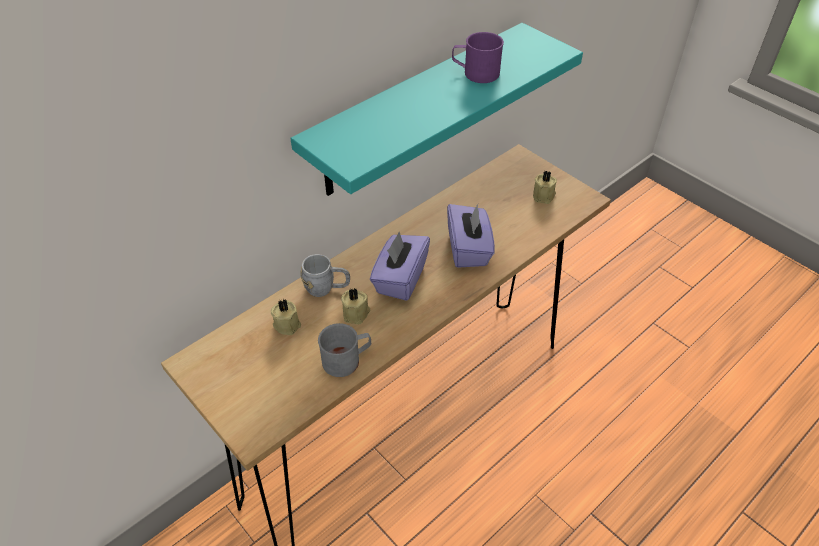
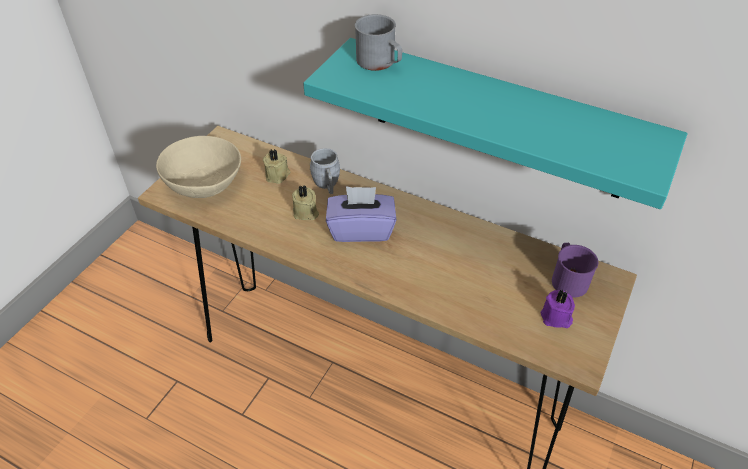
camera: 70 degrees right, 0 degrees up
grey mug [318,323,371,377] -> grey mug moved to [355,14,402,71]
purple tissue box [447,204,495,268] -> none
purple mug [452,32,504,83] -> purple mug moved to [552,243,598,298]
beige candle [533,171,557,204] -> purple candle [540,290,575,328]
none -> beige bowl [156,136,241,198]

